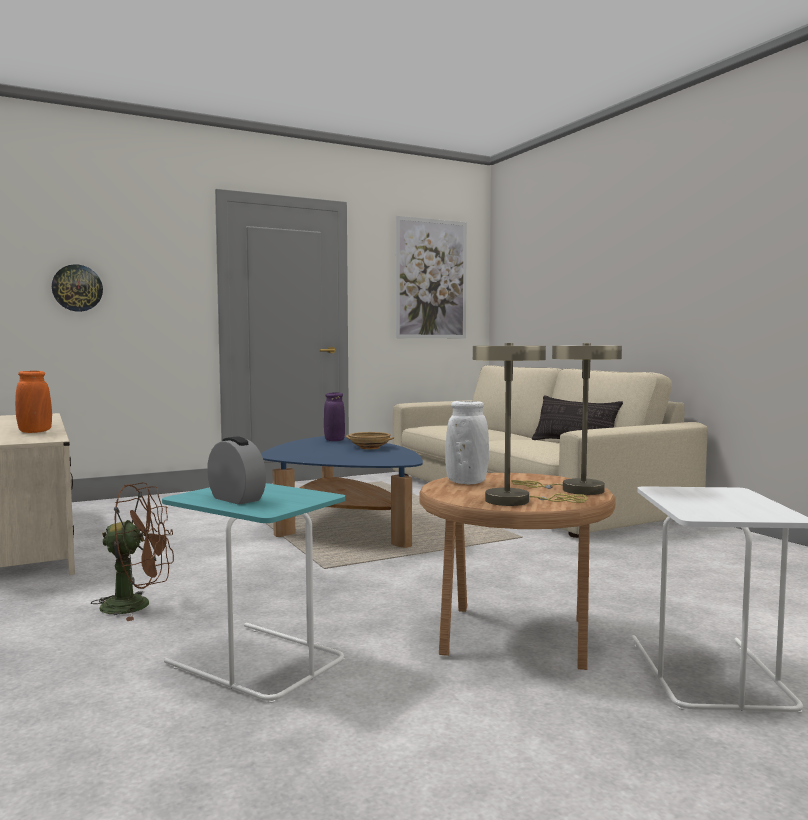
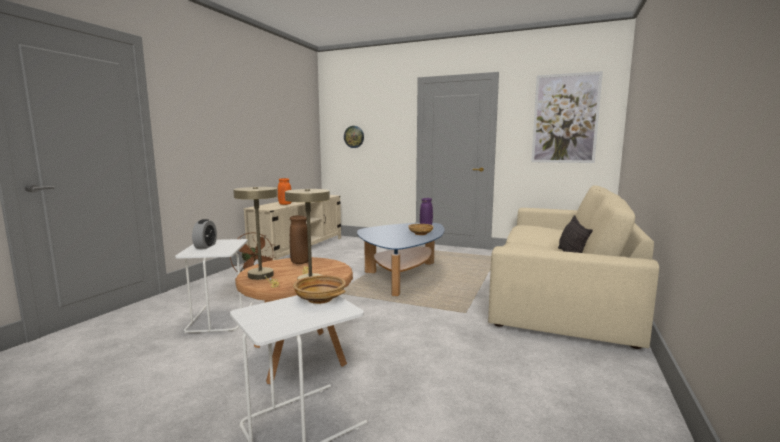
camera: 50 degrees right, 5 degrees up
turquoise side table [162,483,345,703] -> white side table [175,239,252,333]
white vase [445,401,489,484] -> brown vase [290,215,308,264]
none -> beige bowl [293,275,346,304]

